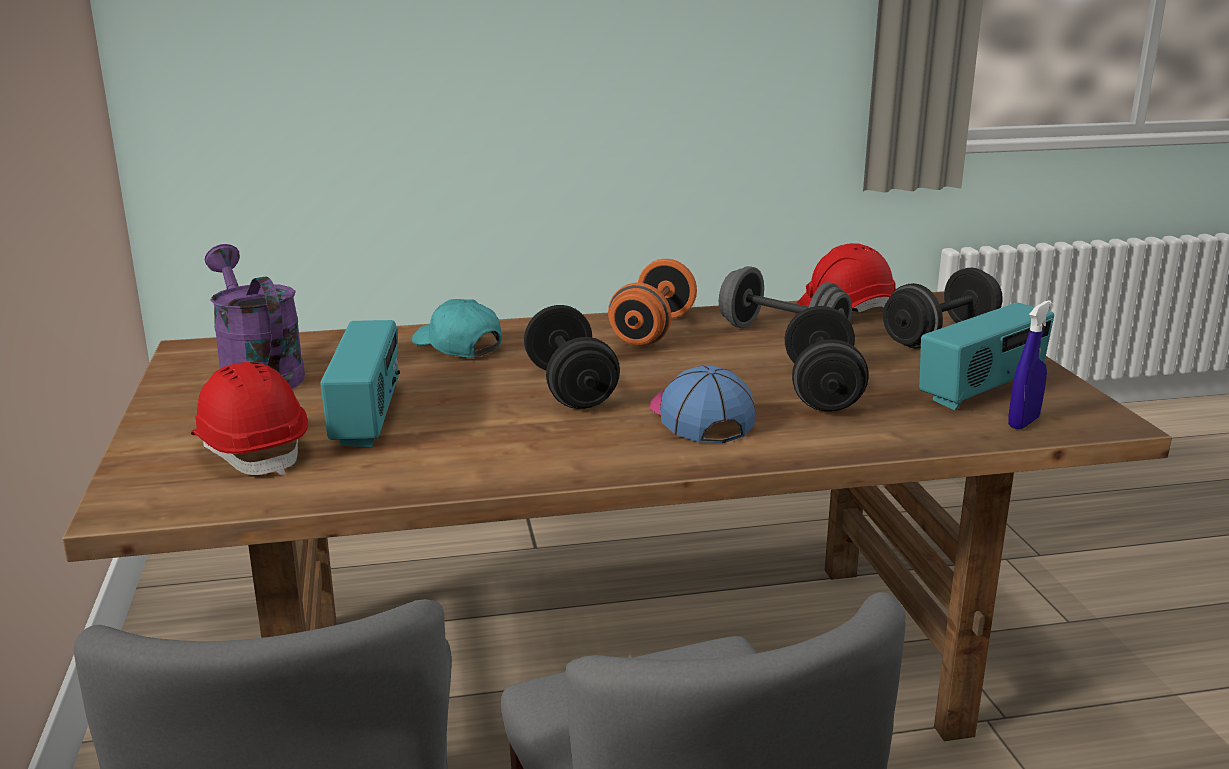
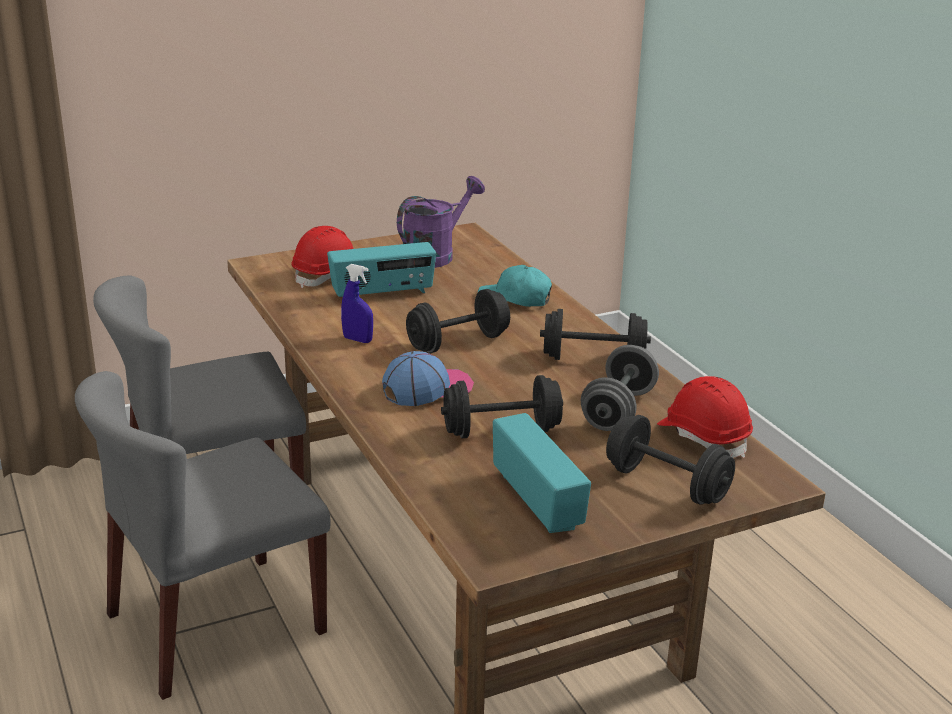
camera: 75 degrees right, 5 degrees up
turquoise cap [412,299,502,358] -> turquoise cap turned 105 degrees counterclockwise [478,265,552,307]
orange dumbbell [608,259,697,346] -> black dumbbell [540,309,651,360]
radio [919,303,1054,410] -> radio turned 150 degrees counterclockwise [493,413,591,533]
blue spray bottle [1008,300,1052,429] -> blue spray bottle moved to [341,264,373,343]

